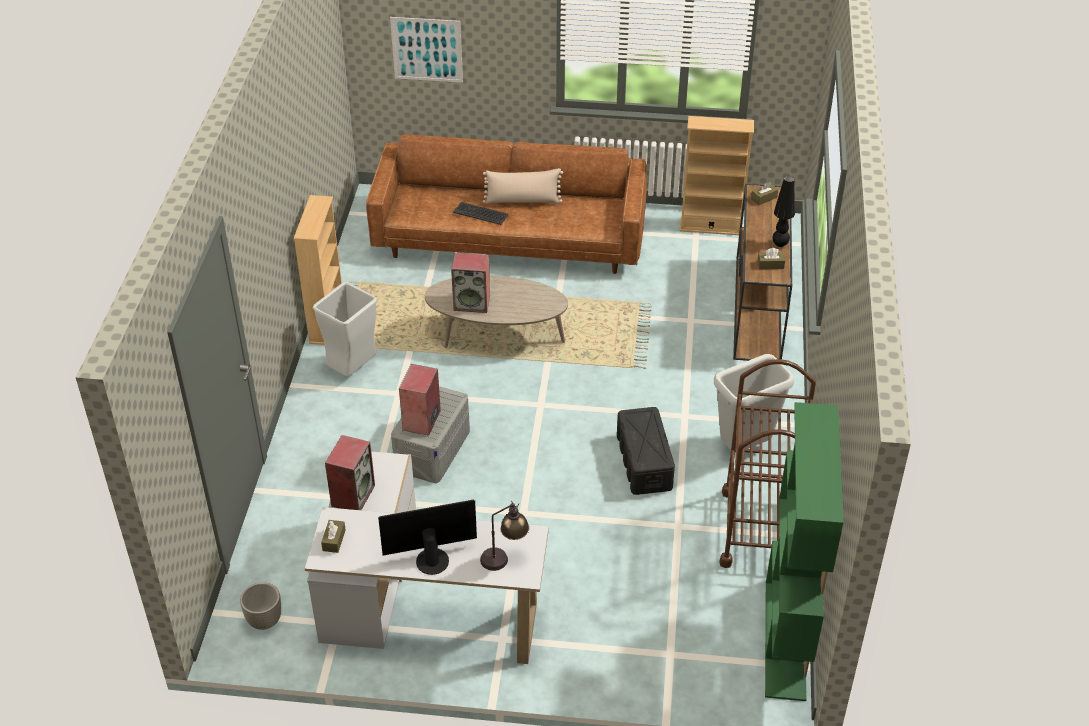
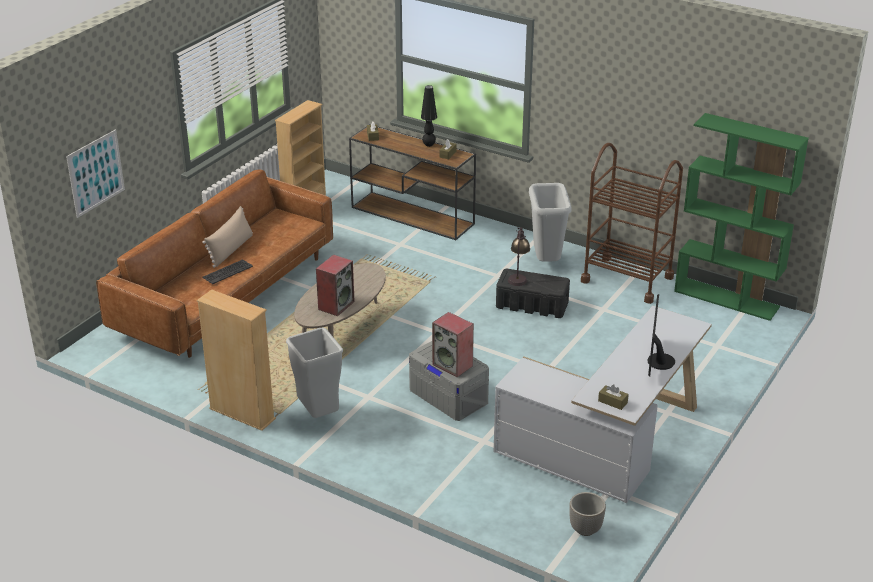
camera: 65 degrees left, 10 degrees down
speaker [325,435,375,510] -> none
table lamp [480,501,529,571] -> table lamp moved to [508,227,530,286]

